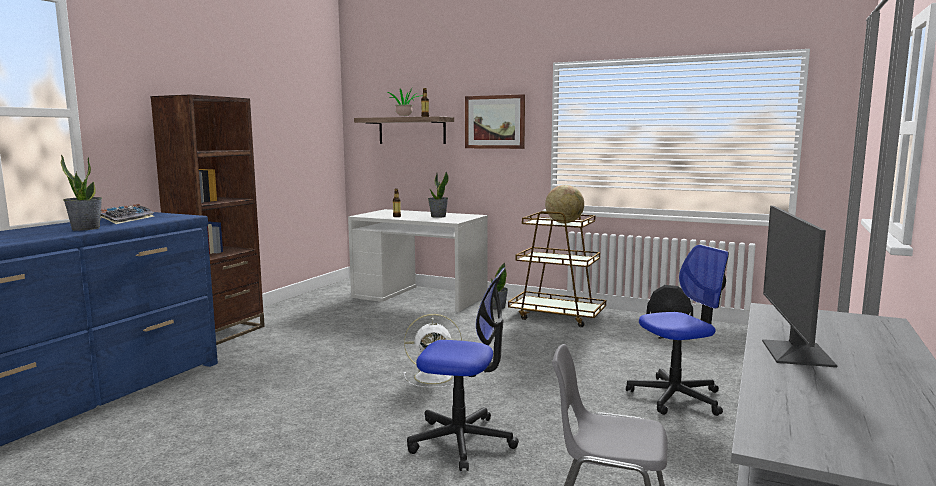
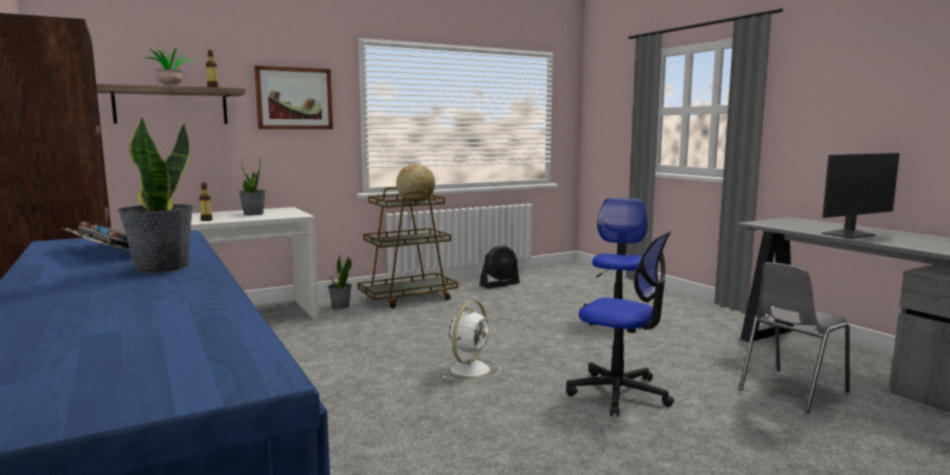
camera: 55 degrees left, 0 degrees up
office chair [407,268,519,471] -> office chair turned 75 degrees clockwise [566,232,674,417]
monitor [762,206,837,367] -> monitor turned 75 degrees counterclockwise [822,153,900,239]

